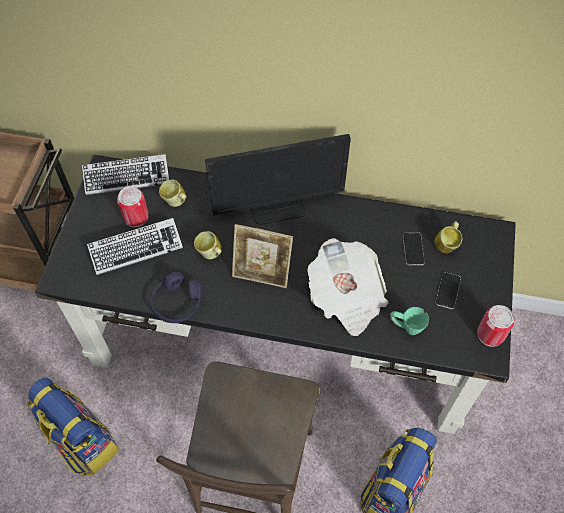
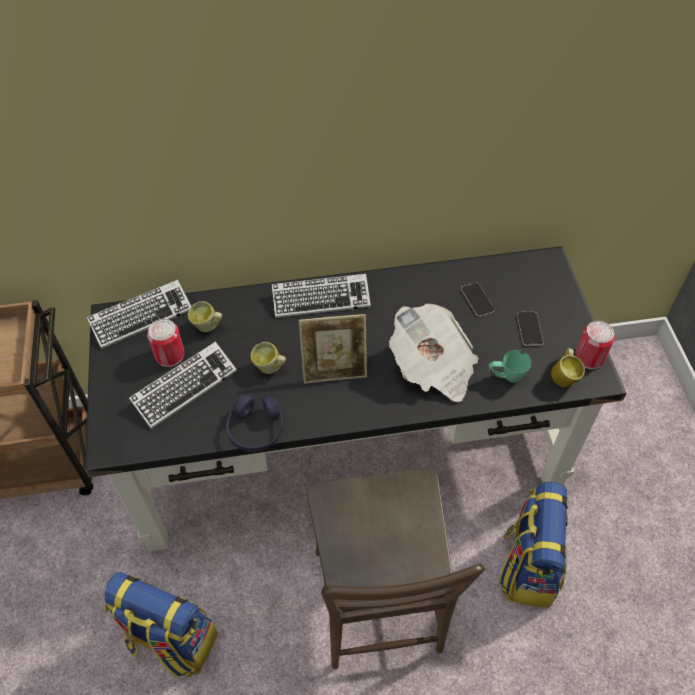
camera: 20 degrees left, 5 degrees down
monitor [205,134,351,225] -> keyboard [271,274,371,318]
mug [435,221,462,253] -> mug moved to [551,348,585,387]

